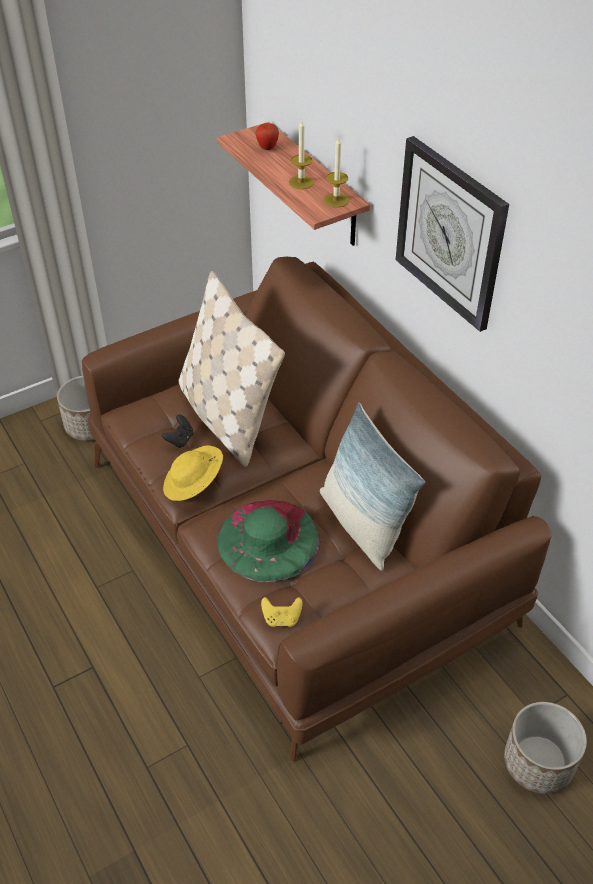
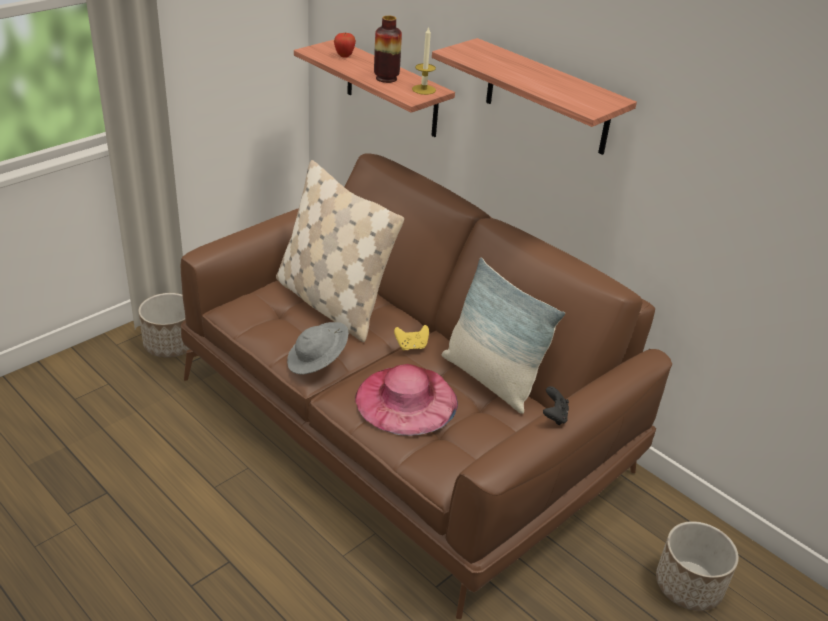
camera: 15 degrees left, 10 degrees down
black game controller [162,415,194,448] -> black game controller moved to [543,386,569,426]
yellow hat [163,446,223,501] -> grey hat [287,322,349,375]
green hat [217,500,321,582] -> pink hat [355,364,458,436]
yellow game controller [261,597,302,627] -> yellow game controller moved to [394,325,429,350]
candle [289,119,314,189] -> vase [374,16,402,83]
wall clock [396,136,509,332] -> shelf [432,38,637,155]

